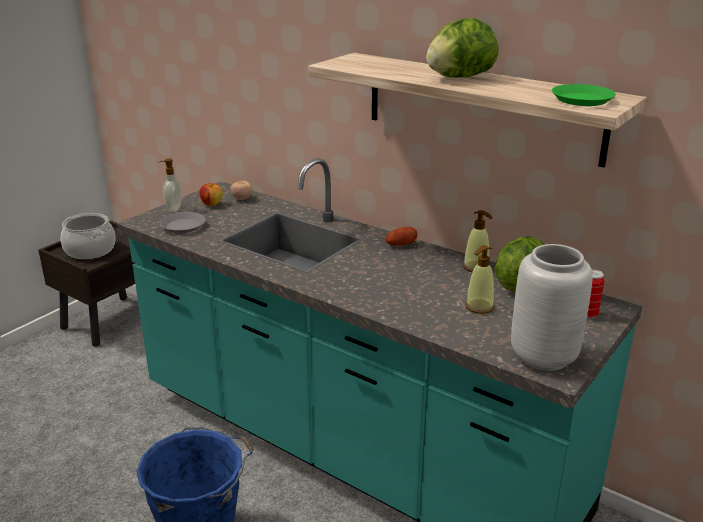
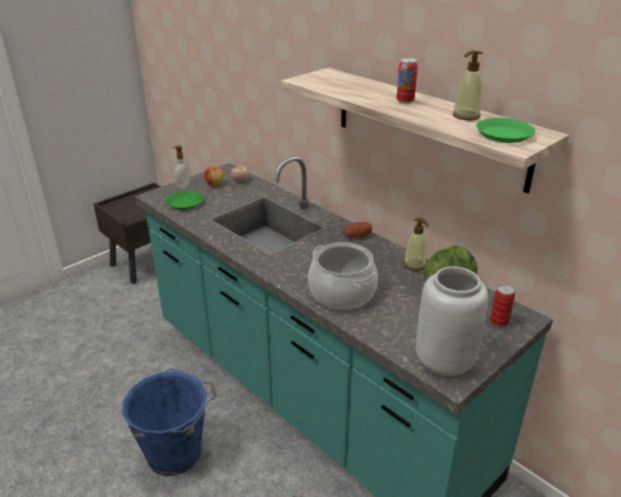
camera: 10 degrees right, 5 degrees up
cooking pot [60,213,116,259] -> cooking pot moved to [308,242,378,310]
grey plate [160,212,206,233] -> green plate [166,191,203,210]
lettuce [426,18,499,78] -> can [397,58,418,104]
soap dispenser [465,245,494,314] -> soap dispenser moved to [453,50,483,120]

